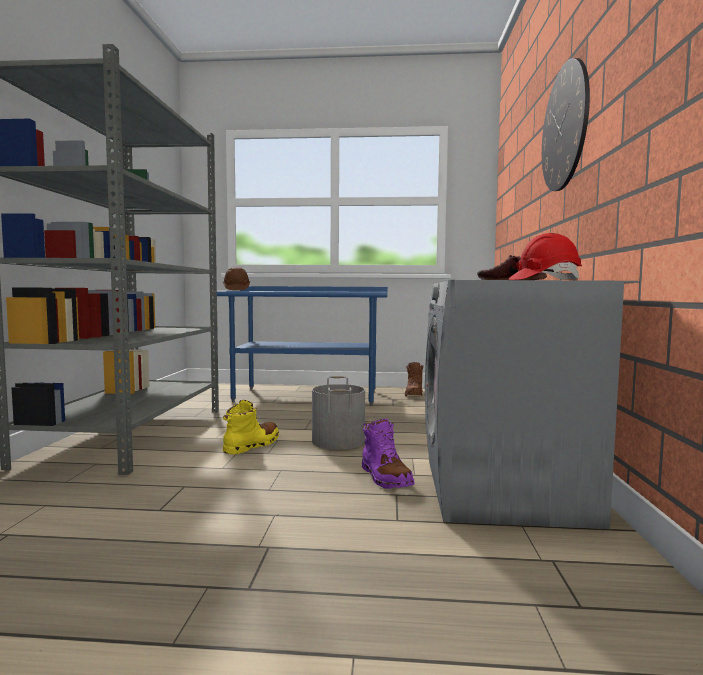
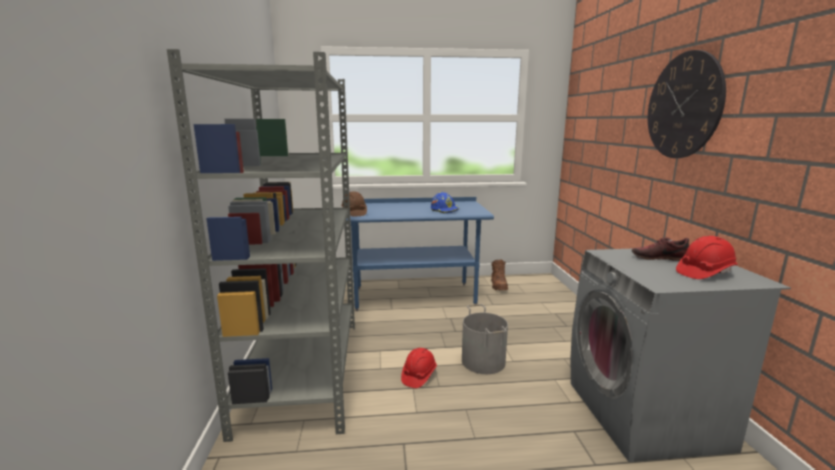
camera: 10 degrees left, 10 degrees up
yellow boot [223,400,279,455] -> red hard hat [401,348,437,388]
purple boot [362,419,415,489] -> none
none -> blue hard hat [431,192,459,214]

